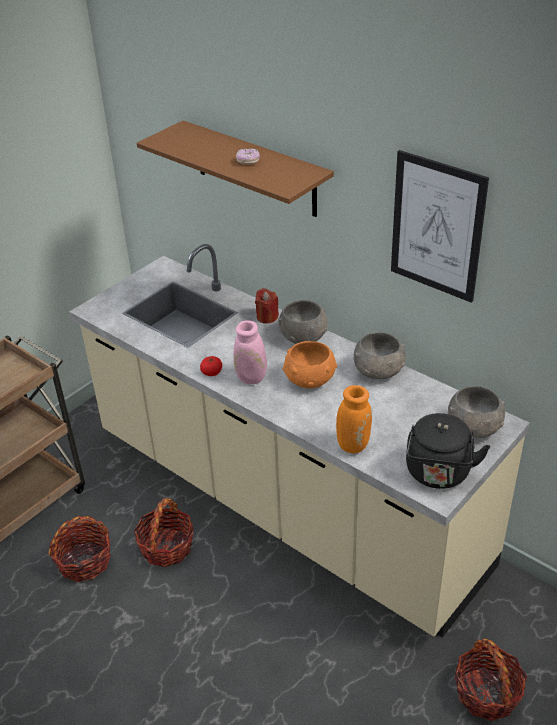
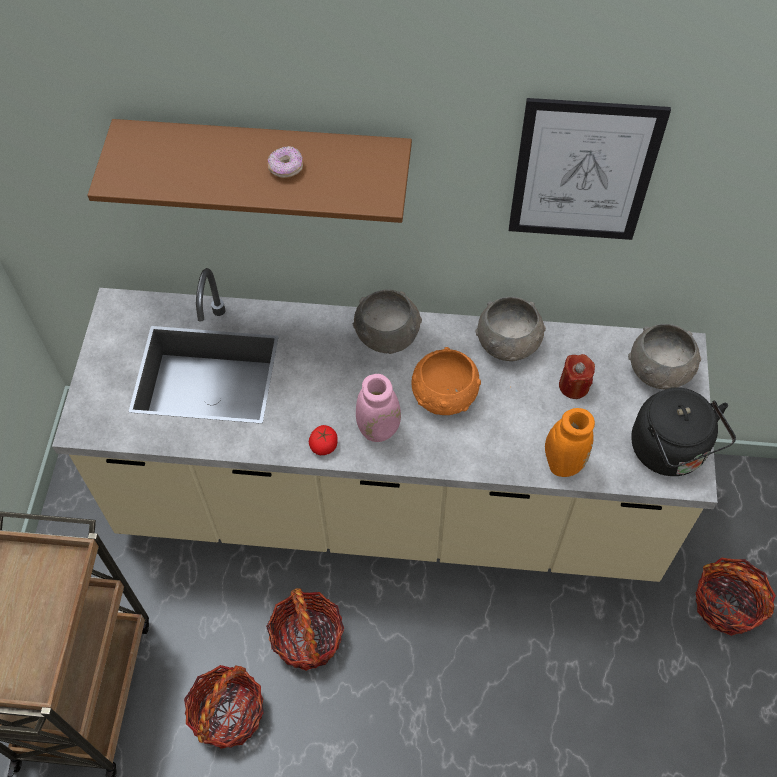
camera: 35 degrees left, 20 degrees up
red candle [255,288,279,323] -> red candle moved to [559,354,595,399]

